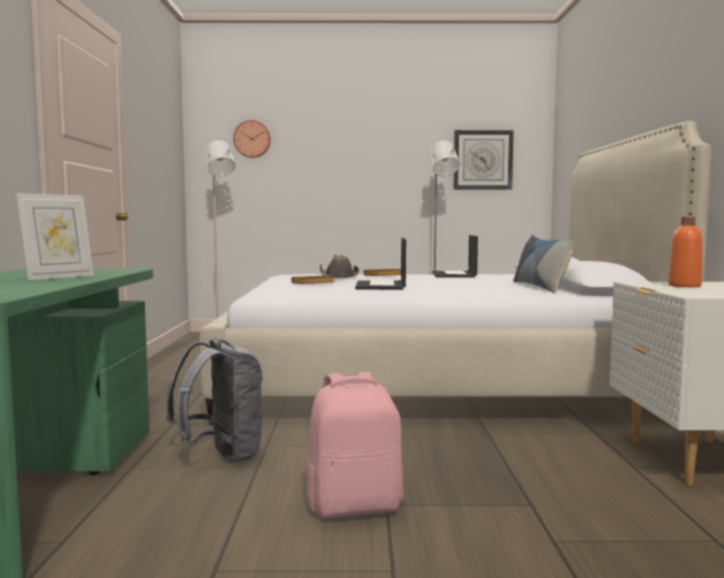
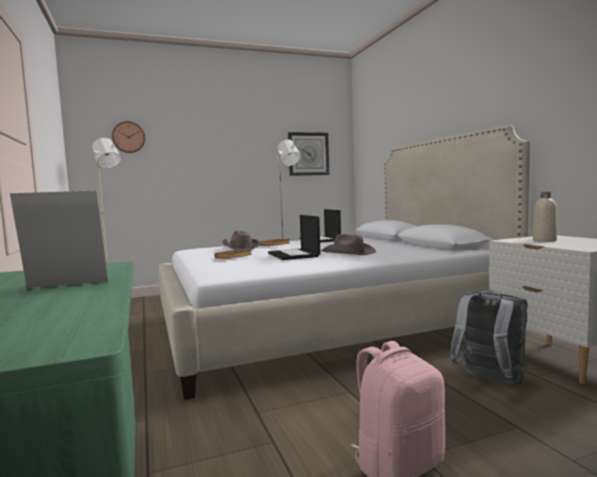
camera: 20 degrees left, 0 degrees up
picture frame [16,193,94,280] -> picture frame turned 120 degrees counterclockwise [10,190,108,288]
grey backpack [166,337,263,463] -> grey backpack moved to [449,290,528,386]
pillow [514,235,575,293] -> none
orange bottle [668,217,702,287] -> beige bottle [533,192,557,242]
none -> brown hat [321,234,376,255]

